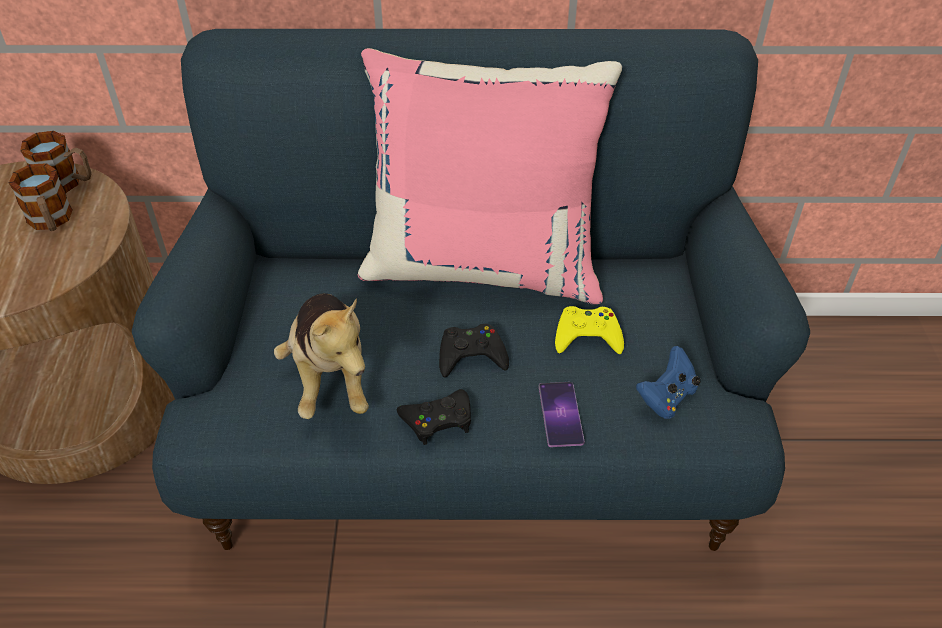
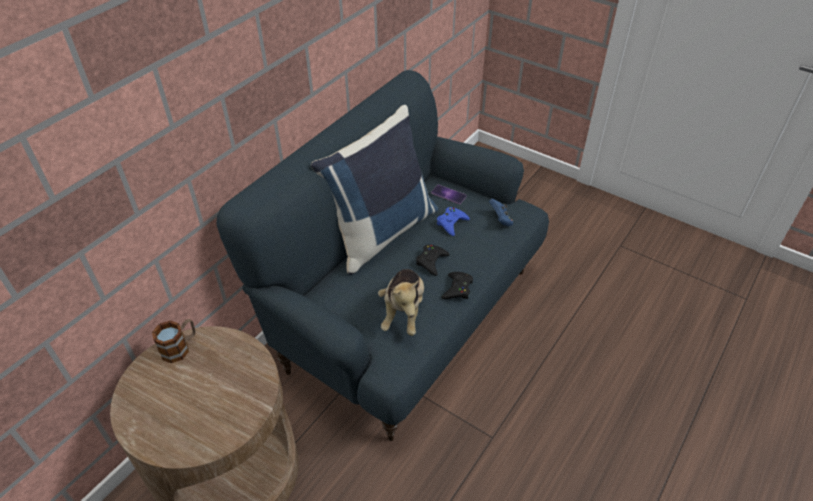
camera: 55 degrees left, 0 degrees up
mug [9,163,72,231] -> none
plush toy [274,293,369,419] -> plush toy turned 75 degrees clockwise [378,269,424,336]
pink pillow [358,48,622,304] -> blue pillow [311,105,438,275]
phone [539,382,584,447] -> phone moved to [431,185,467,204]
yellow game controller [555,306,624,354] -> blue game controller [437,207,470,236]

